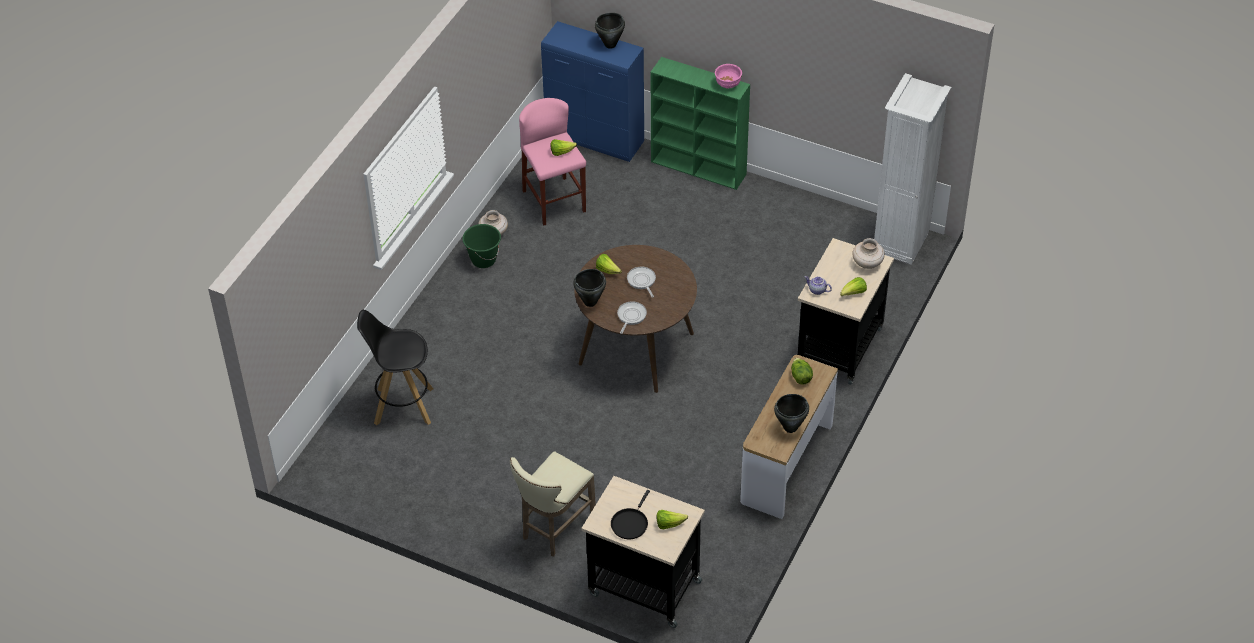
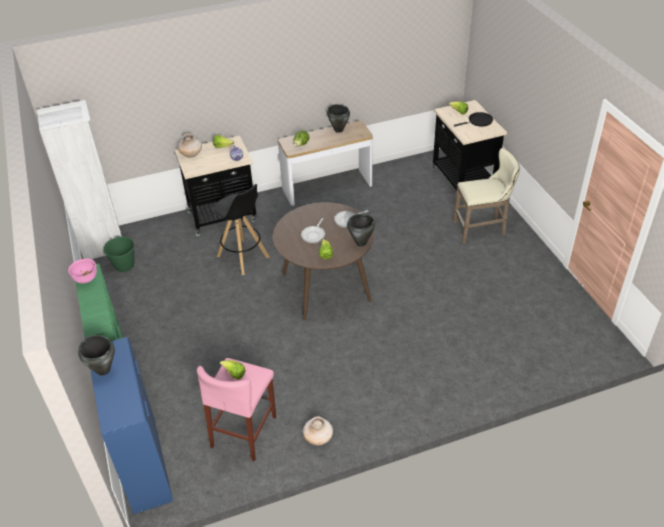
camera: 135 degrees left, 5 degrees down
black stool [357,310,433,425] -> black stool moved to [212,184,270,275]
green bucket [462,224,501,268] -> green bucket moved to [103,237,135,272]

